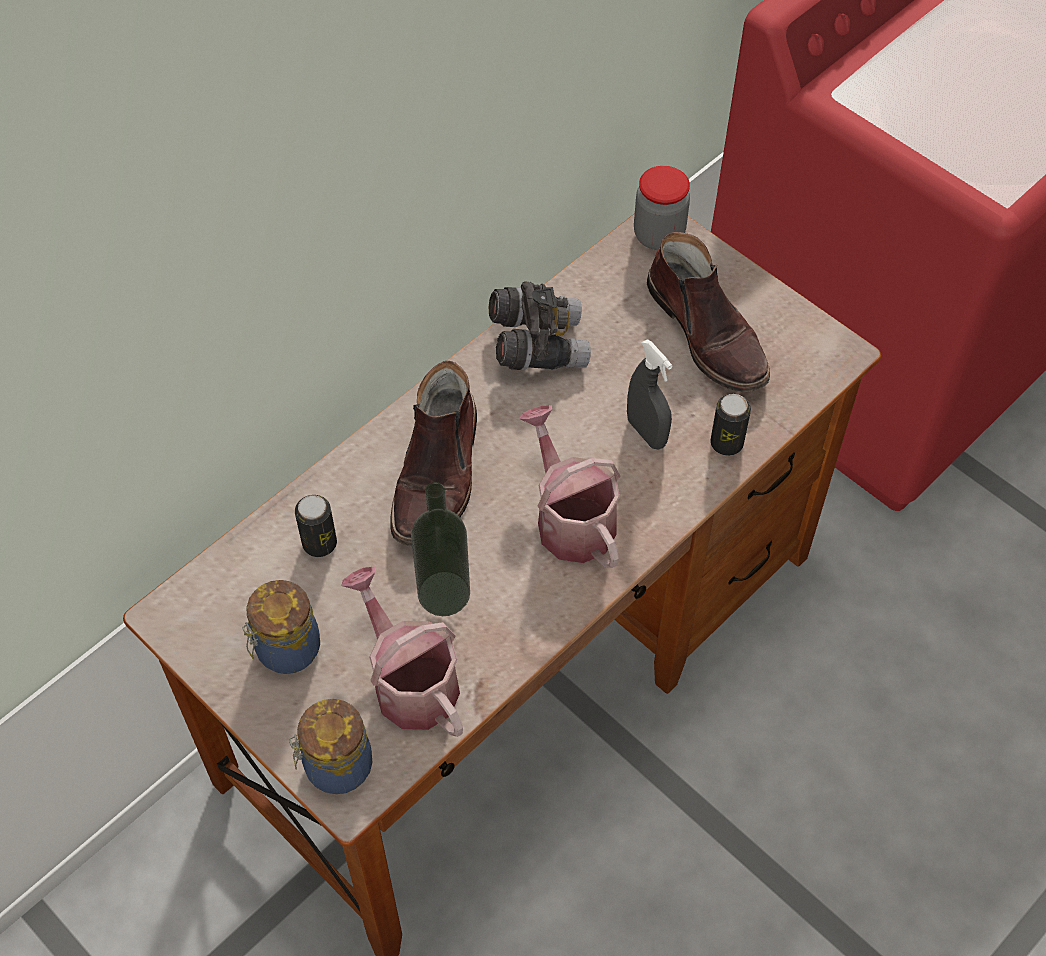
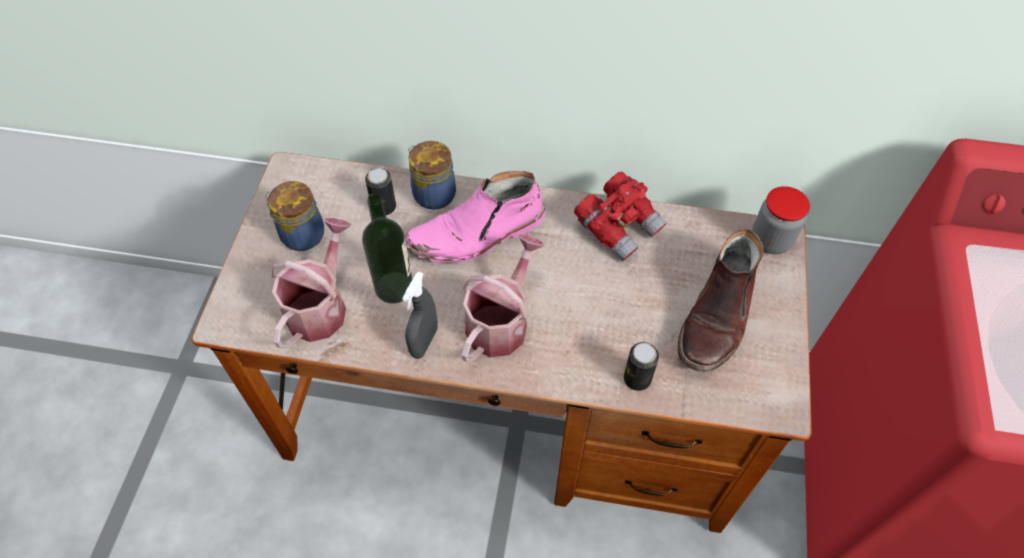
camera: 55 degrees right, 0 degrees up
jar [289,699,372,794] -> jar moved to [408,141,456,210]
brown boot [390,361,477,547] -> pink boot [405,171,545,263]
grey binoculars [488,281,591,370] -> red binoculars [574,172,667,261]
grey spray bottle [627,339,673,449] -> grey spray bottle moved to [402,272,438,359]

